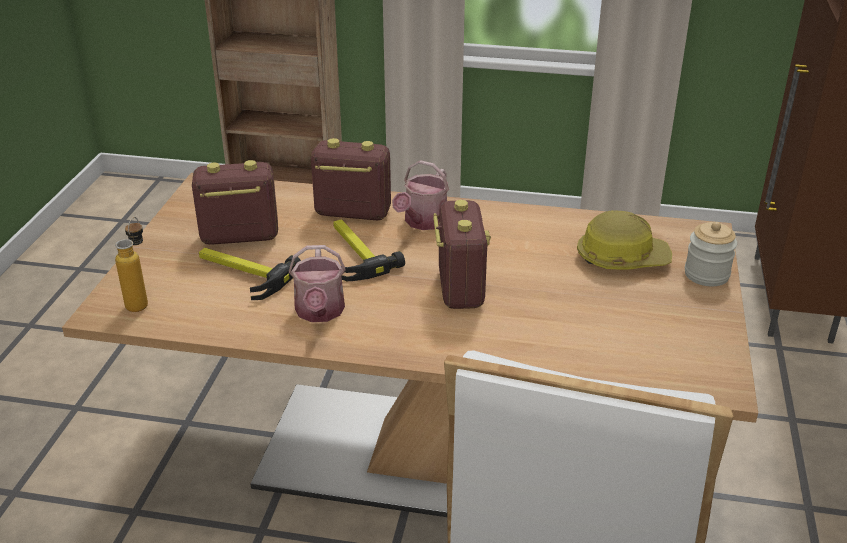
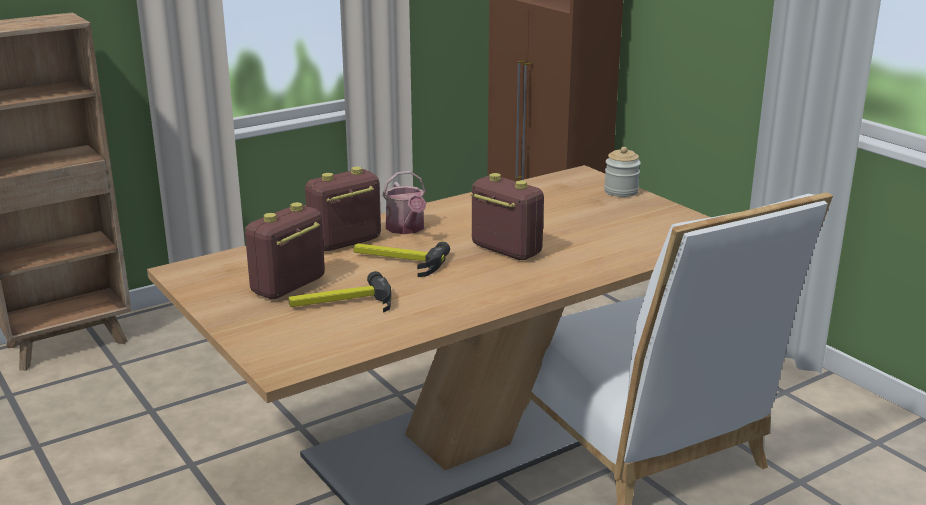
camera: 45 degrees left, 10 degrees down
bottle [115,217,148,312] -> none
watering can [289,245,346,322] -> none
hard hat [577,210,672,270] -> none

